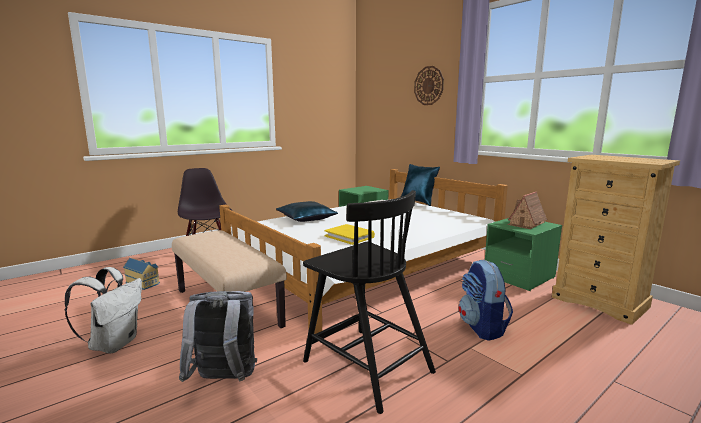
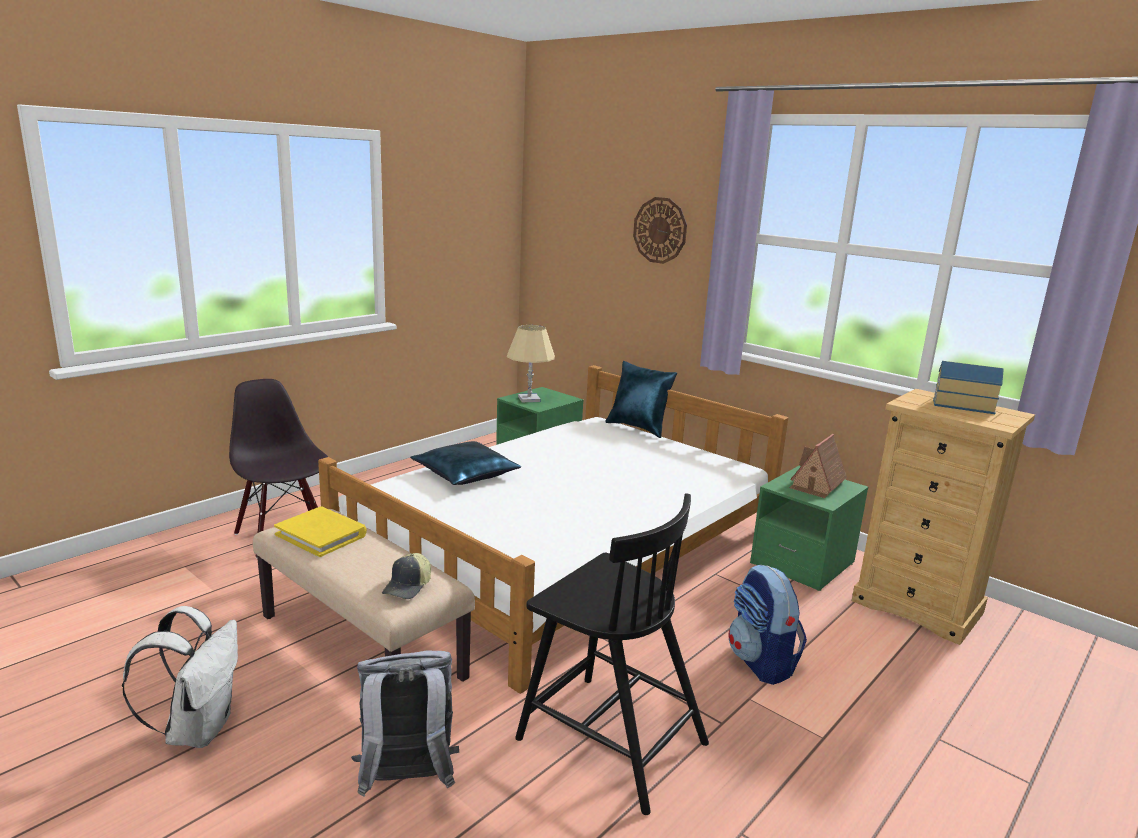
camera: 10 degrees left, 5 degrees up
toy house [123,258,160,290] -> toy house moved to [933,361,1004,414]
yellow book [324,224,375,245] -> yellow book moved to [274,506,367,557]
none -> cap [382,553,431,599]
none -> beige table lamp [507,325,555,402]

